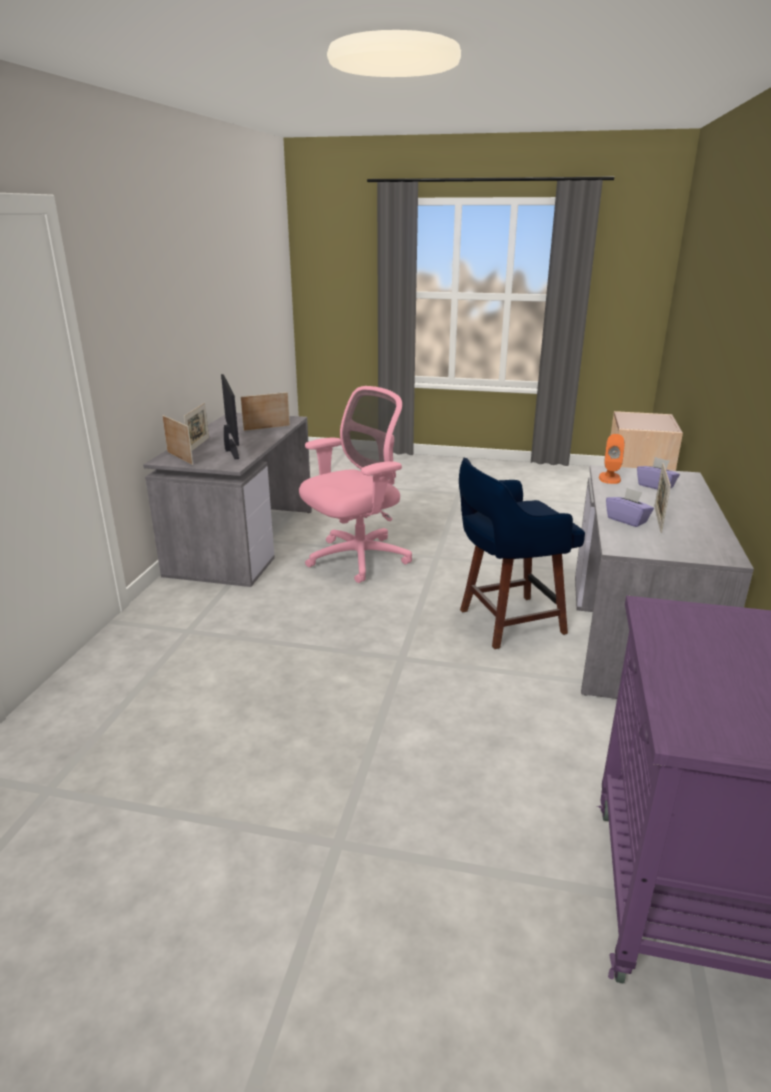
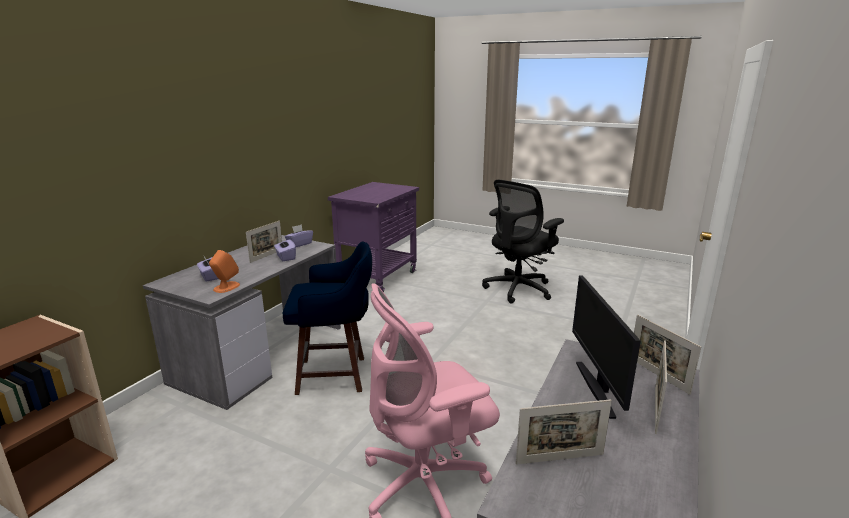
camera: 165 degrees left, 5 degrees down
none -> purple tissue box [285,224,313,247]
none -> black office chair [482,180,564,304]

